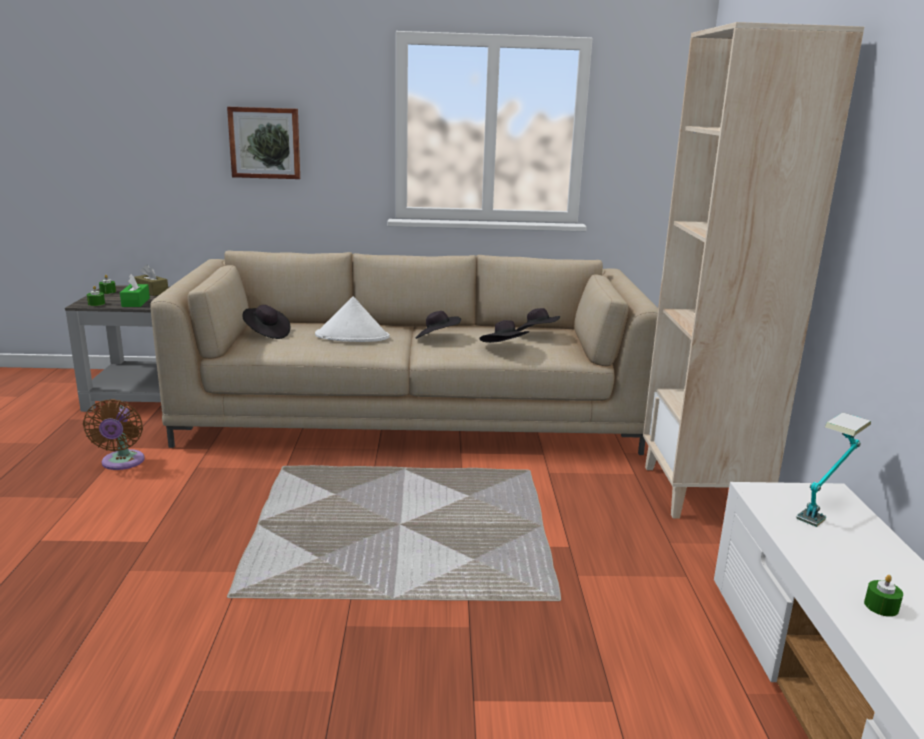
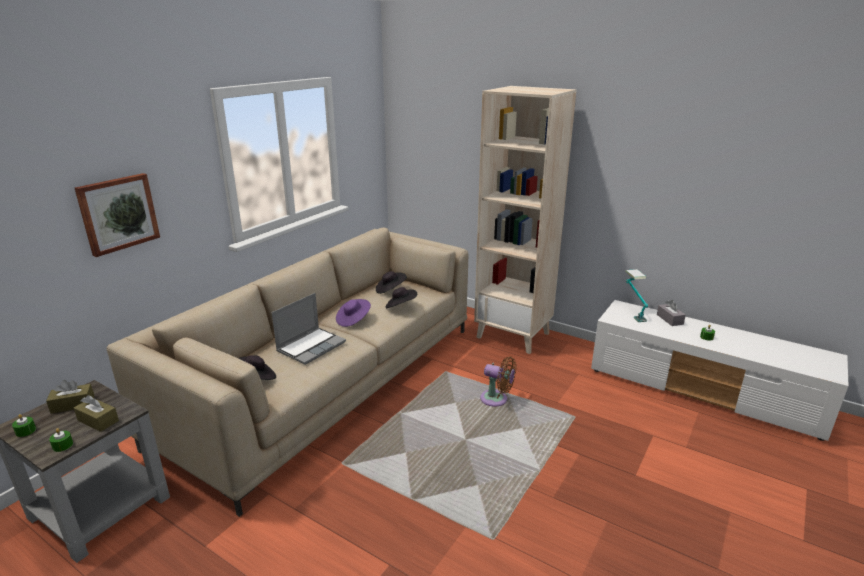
camera: 55 degrees left, 5 degrees up
brown fan [83,399,145,470] -> brown fan moved to [480,357,516,407]
green tissue box [120,274,150,307] -> brown tissue box [74,395,119,432]
white hat [315,296,390,342] -> laptop [272,293,346,365]
black hat [416,311,461,339] -> purple hat [336,299,371,327]
none -> grey tissue box [657,300,686,326]

